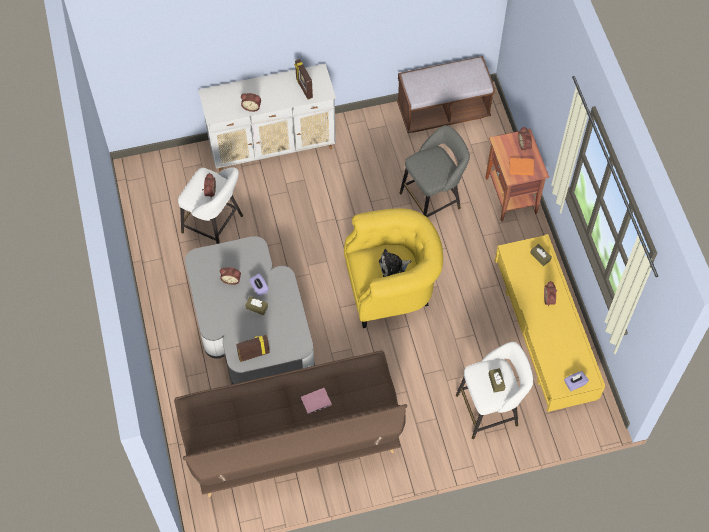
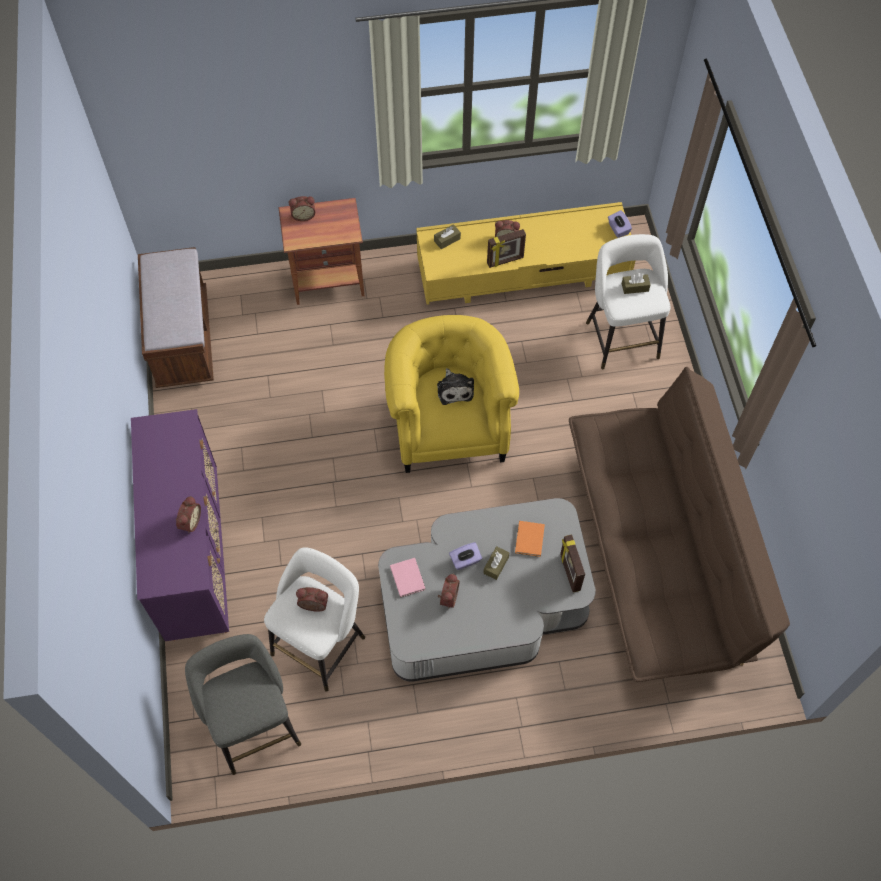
camera: 85 degrees left, 0 degrees up
white cabinet [198,64,336,172] -> purple cabinet [131,409,229,641]
picture frame [294,59,313,100] -> picture frame moved to [487,229,526,268]
pink book [301,388,332,414] -> pink book moved to [390,558,426,598]
grey stool [400,125,470,217] -> grey stool moved to [185,634,301,775]
orange book [510,158,534,176] -> orange book moved to [515,521,545,557]

